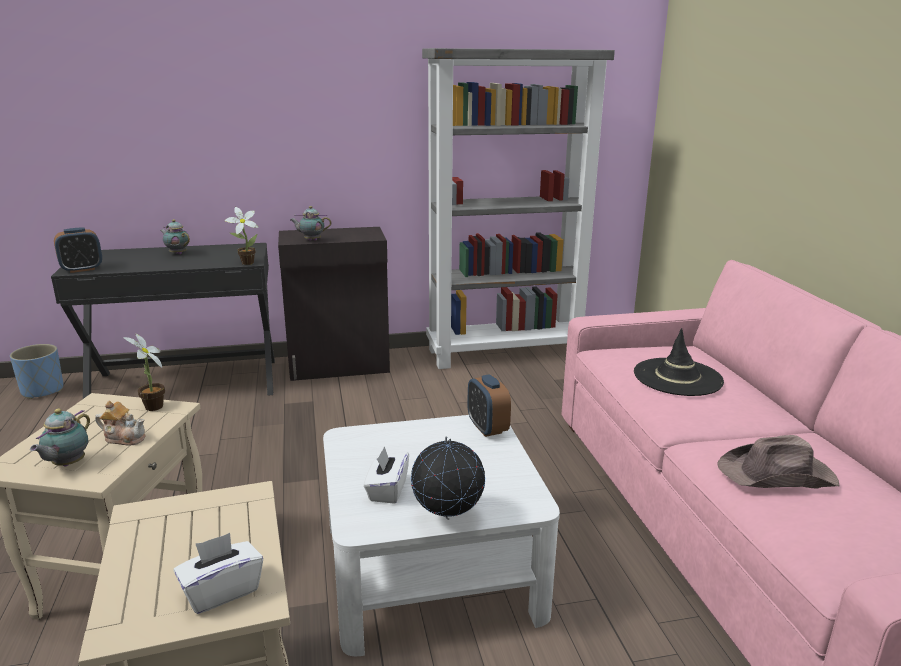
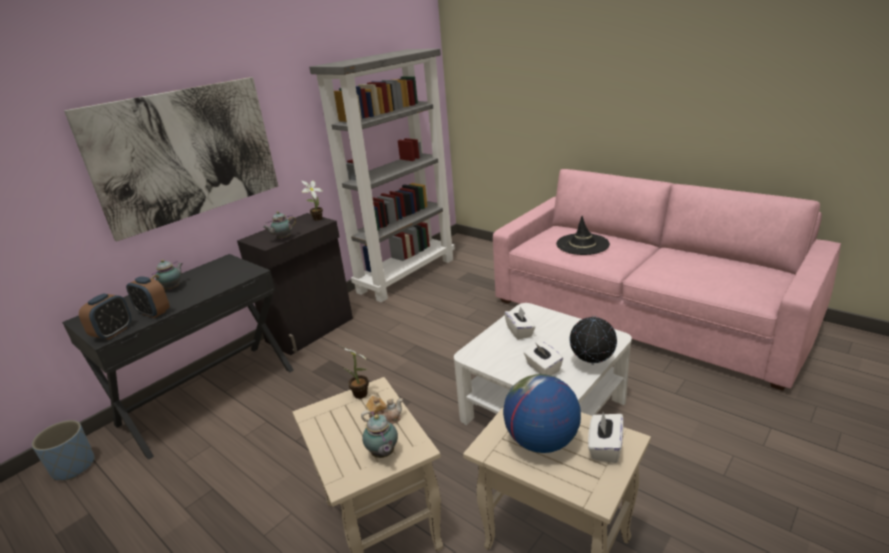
camera: 35 degrees left, 5 degrees up
teapot [160,219,190,255] -> teapot turned 120 degrees clockwise [151,260,183,290]
potted plant [225,207,258,265] -> potted plant moved to [302,180,323,221]
alarm clock [467,375,511,437] -> alarm clock moved to [126,276,170,318]
brown hat [717,435,839,489] -> none
none -> picture [64,77,278,241]
none -> globe [503,374,581,453]
none -> white tissue box [504,306,535,340]

